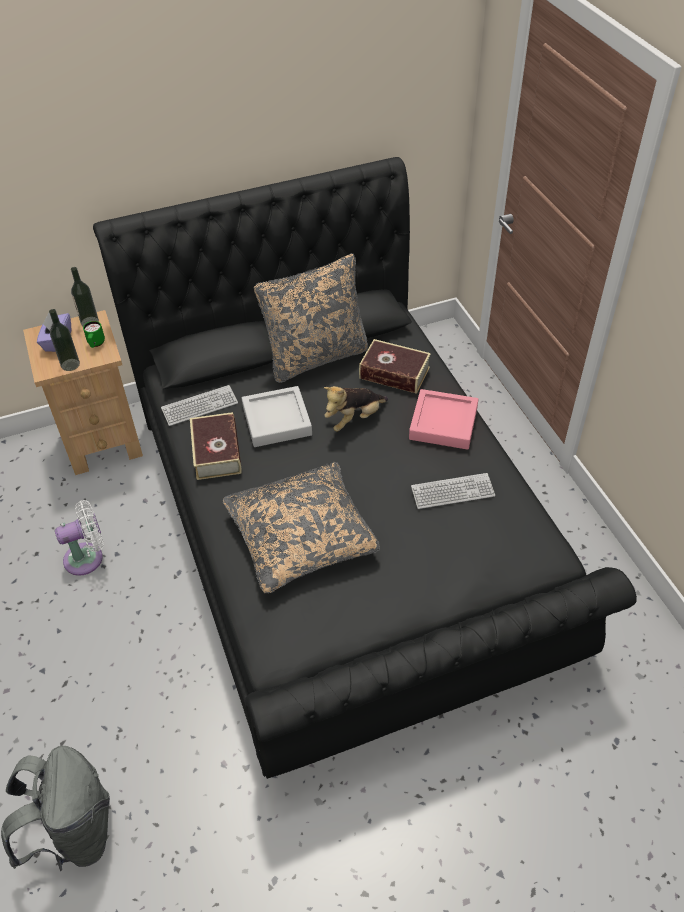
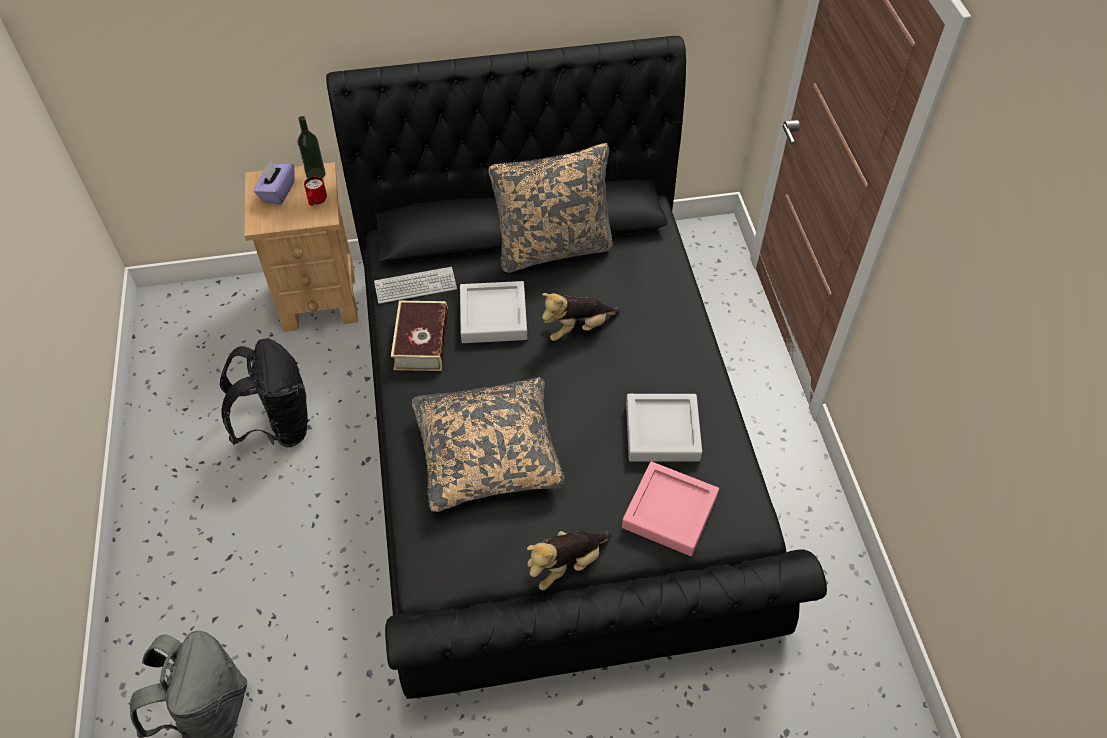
camera: 10 degrees right, 5 degrees up
bottle [49,309,80,371] -> none
white fan [55,500,104,576] -> black backpack [220,339,310,448]
green mug [83,321,105,348] -> red mug [304,176,327,206]
book [359,339,431,394] -> none
pink tray [409,389,479,449] -> pink tray moved to [622,461,719,556]
keyboard [411,473,495,509] -> grey tray [626,394,702,462]
none -> plush toy [527,530,611,590]

